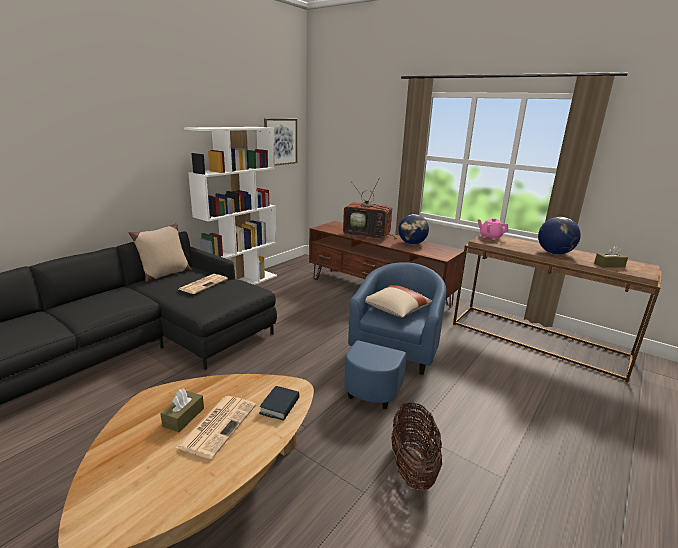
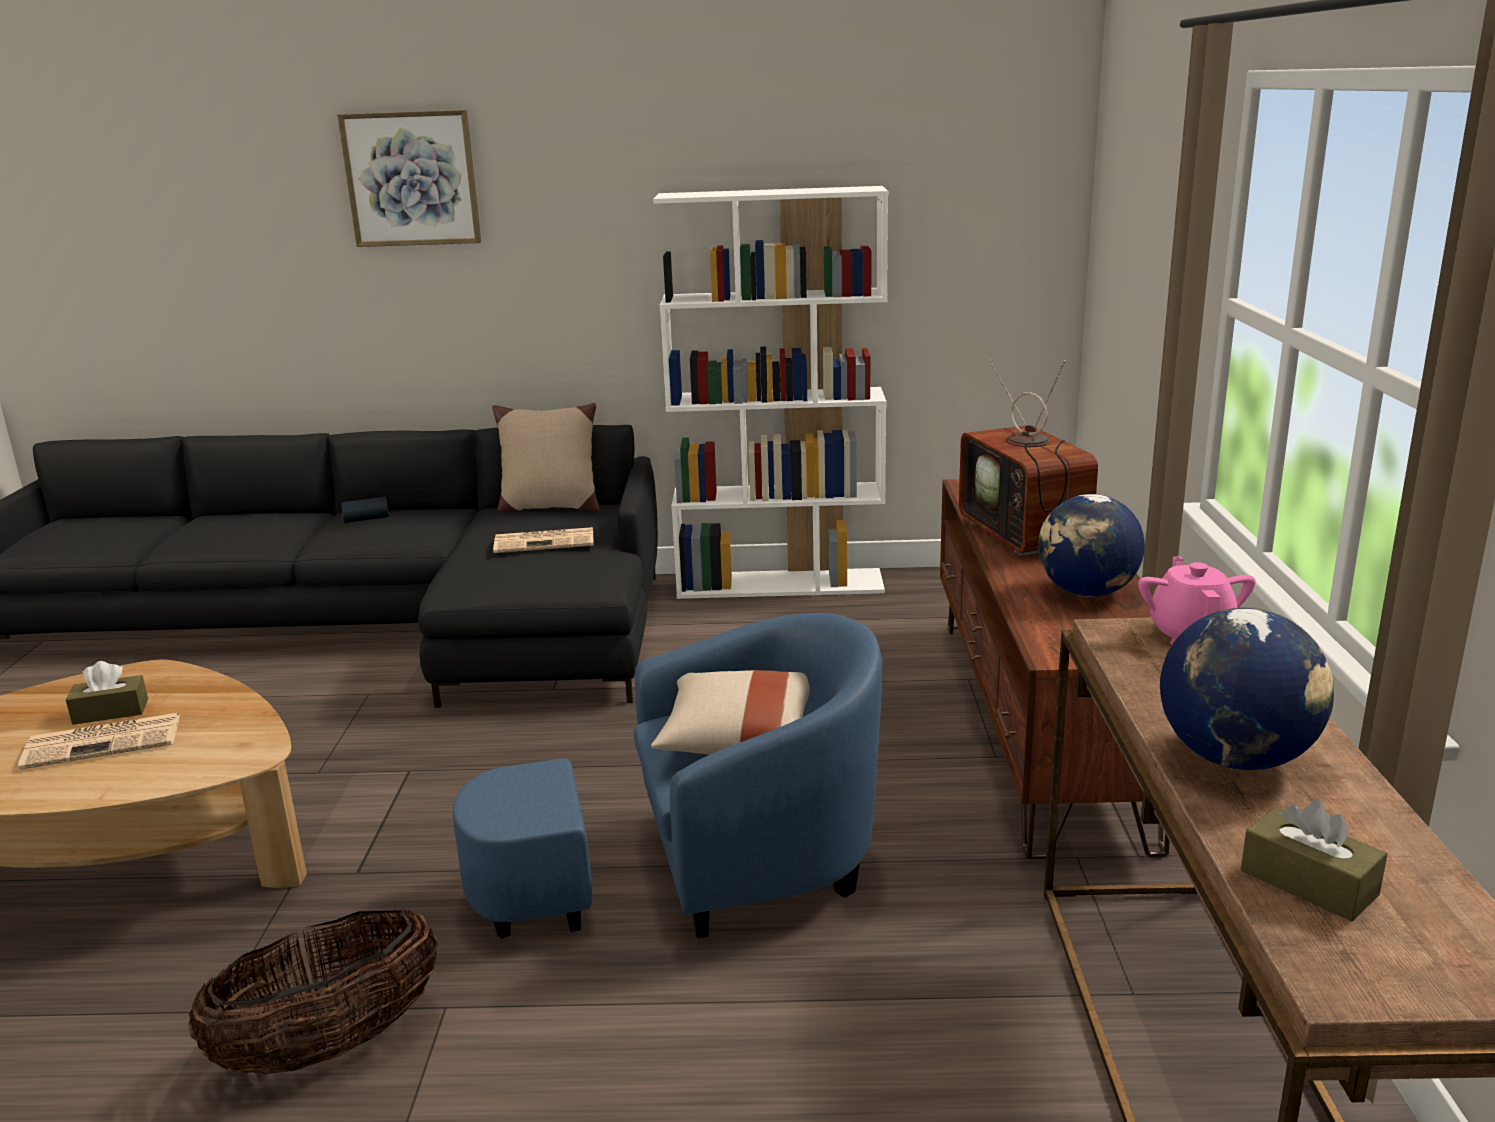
camera: 55 degrees right, 0 degrees up
book [259,386,300,421] -> book moved to [342,497,389,523]
picture [264,118,297,166] -> picture moved to [337,110,481,247]

